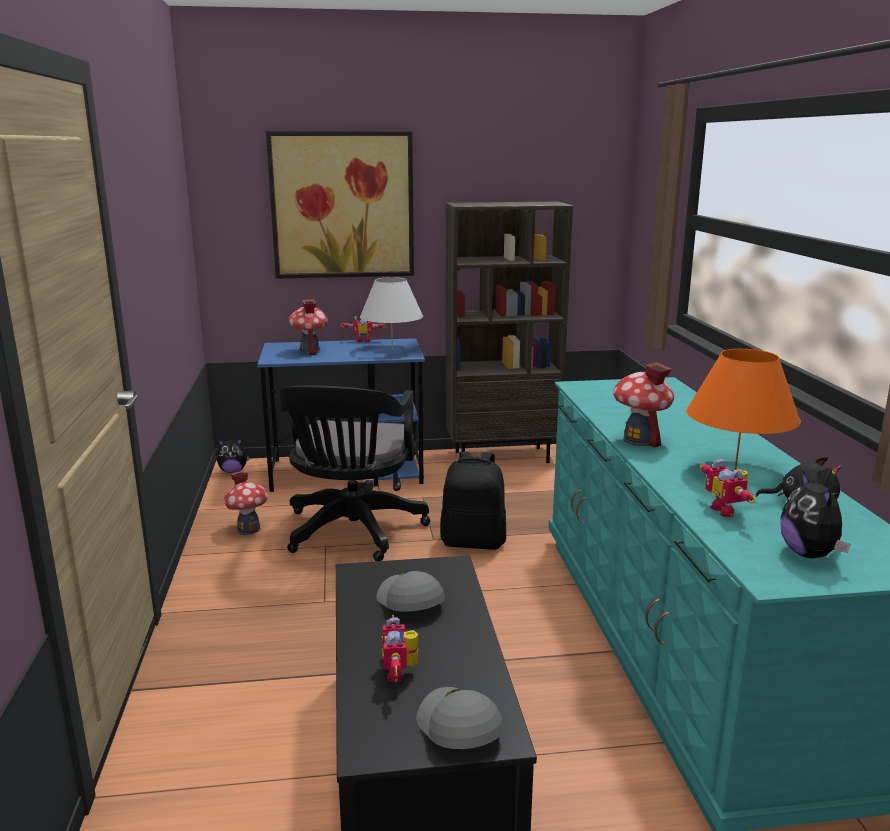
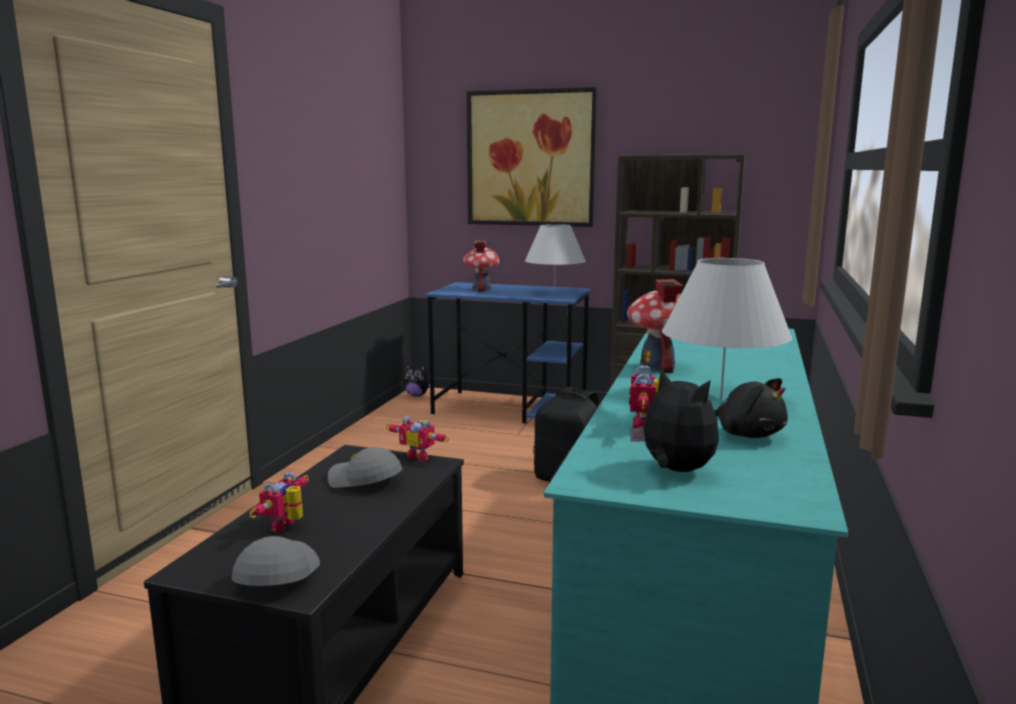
camera: 25 degrees right, 5 degrees down
toy house [224,471,268,535] -> none
black office chair [278,385,430,561] -> none
toy robot [341,316,386,342] -> toy robot moved to [386,416,449,462]
grey cap [376,571,445,612] -> grey cap turned 60 degrees counterclockwise [328,447,402,488]
orange table lamp [686,349,801,470] -> white table lamp [662,258,792,399]
plush toy [780,471,851,558] -> plush toy turned 120 degrees clockwise [630,368,719,472]

